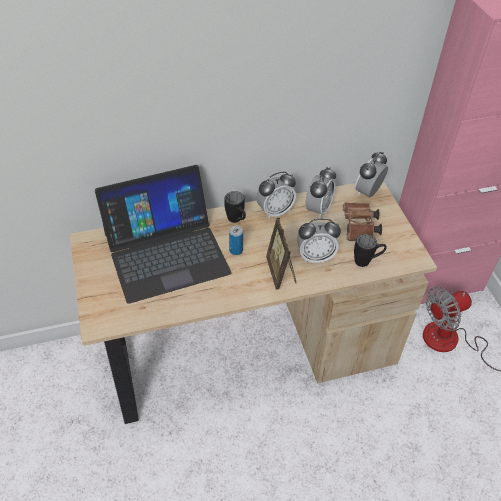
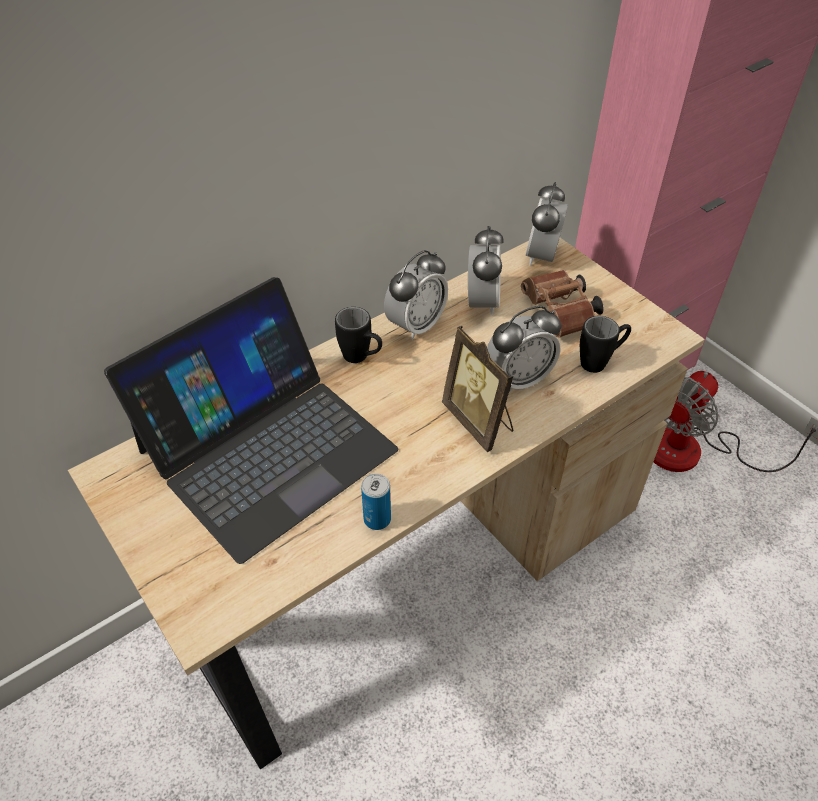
camera: 20 degrees left, 0 degrees up
can [229,226,243,255] -> can moved to [361,473,391,530]

